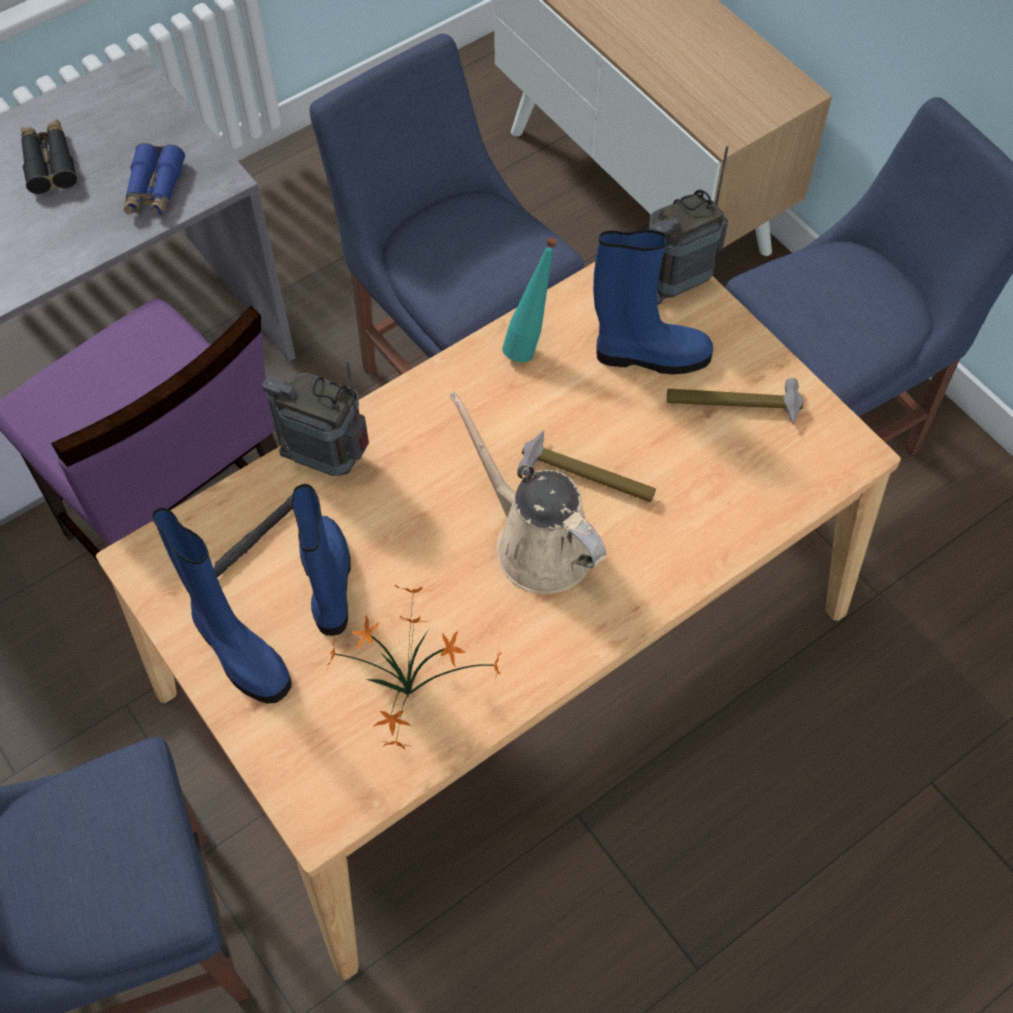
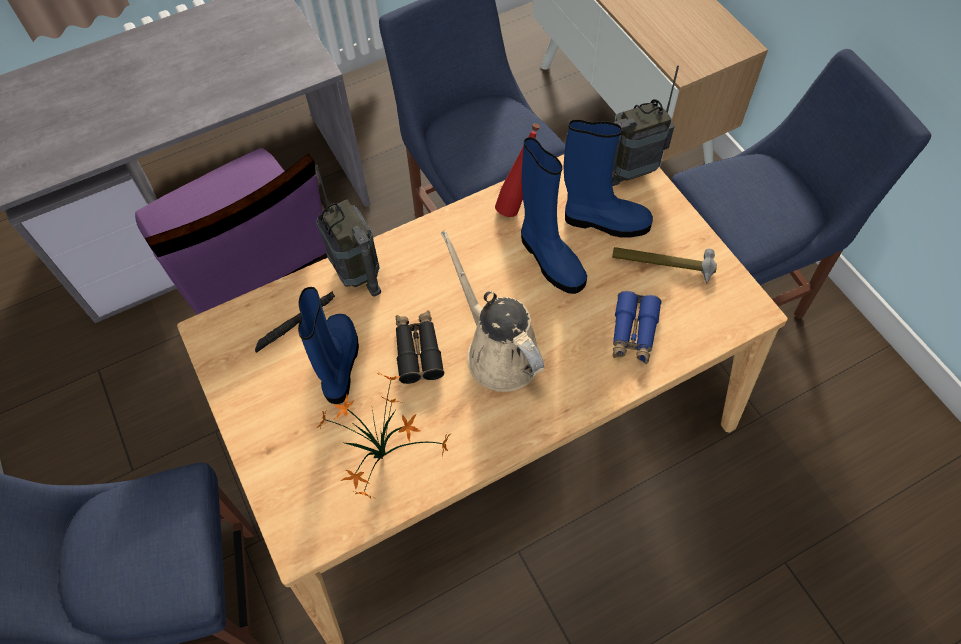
camera: 10 degrees right, 0 degrees up
black binoculars [21,120,77,194] -> black binoculars moved to [396,310,444,384]
blue binoculars [124,143,185,216] -> blue binoculars moved to [613,291,662,364]
blue boot [152,507,292,704] -> blue boot moved to [521,137,587,294]
radio [262,360,369,476] -> radio turned 150 degrees counterclockwise [316,165,381,297]
turquoise bottle [502,237,557,362] -> red bottle [495,123,540,217]
hammer [518,430,656,502] -> none

